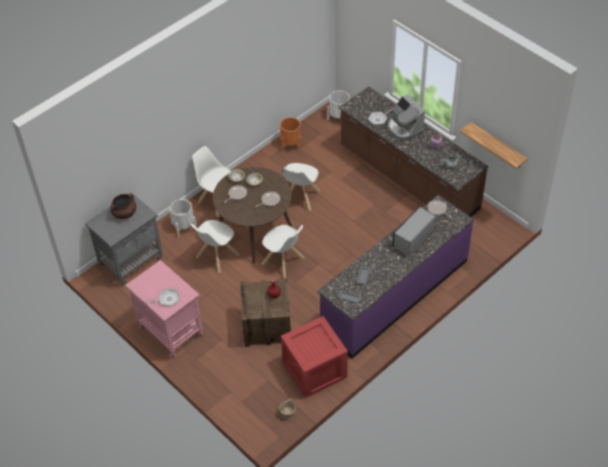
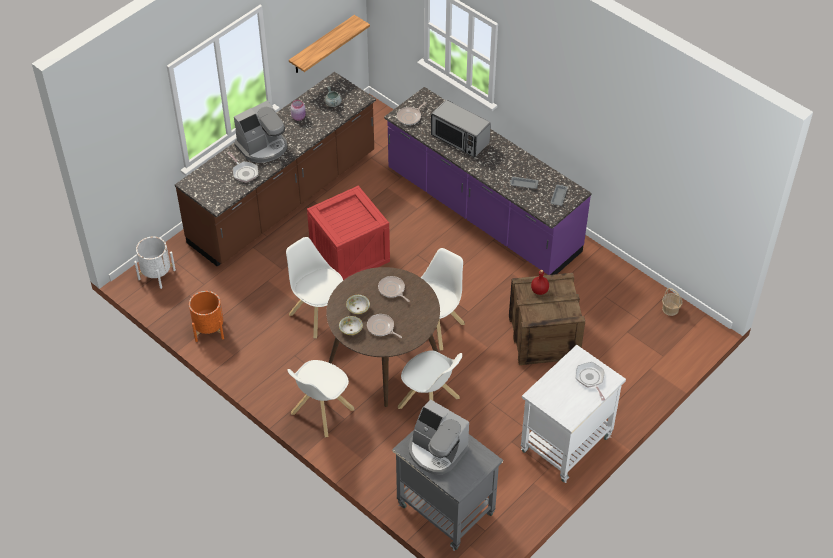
camera: 95 degrees left, 0 degrees up
brown cooking pot [110,193,136,219] -> coffee machine [409,399,469,475]
pink cart [126,260,203,359] -> white cart [521,345,626,483]
white planter [169,199,197,237] -> none
crate [281,316,348,398] -> crate moved to [307,186,390,280]
white chair [282,163,321,212] -> white chair turned 150 degrees counterclockwise [286,237,343,338]

